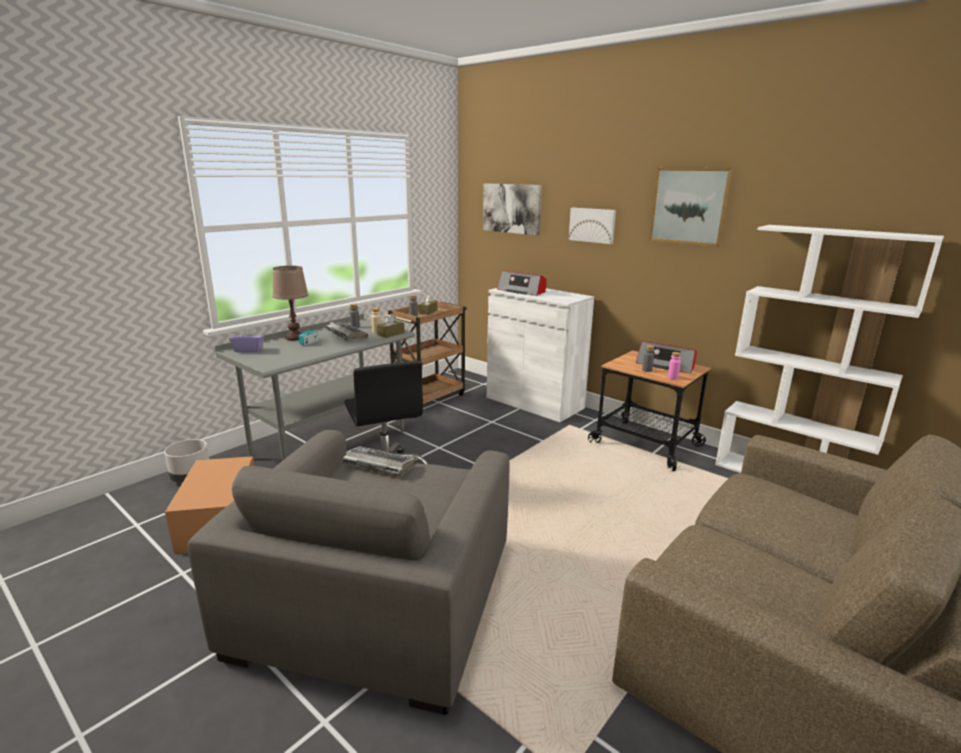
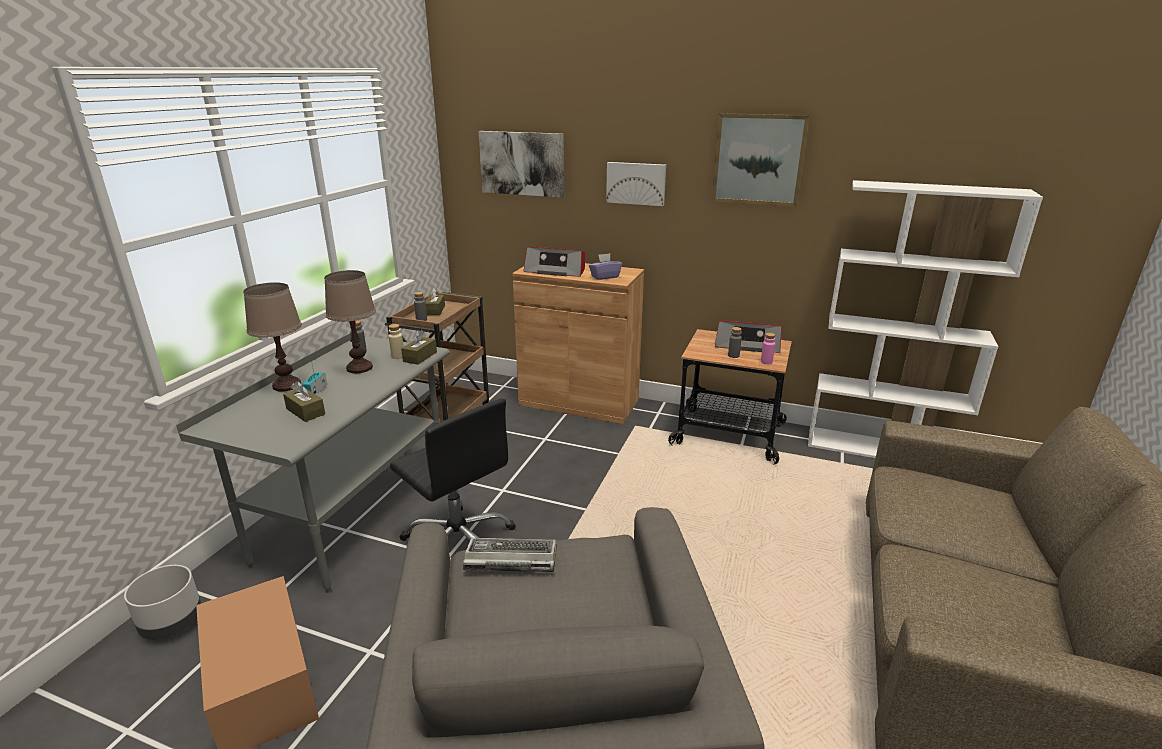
camera: 20 degrees left, 5 degrees up
purple tissue box [229,328,264,352] -> purple tissue box moved to [589,253,622,280]
keyboard [326,322,368,341] -> brown table lamp [324,270,376,373]
white cabinet [487,288,594,422] -> brown cabinet [512,263,644,424]
none -> brown tissue box [283,381,325,422]

